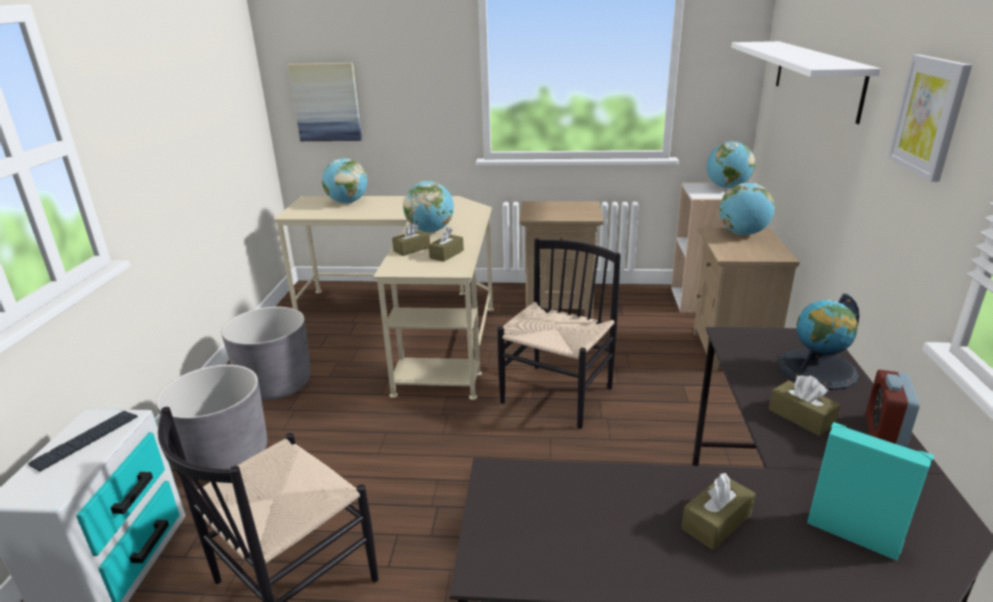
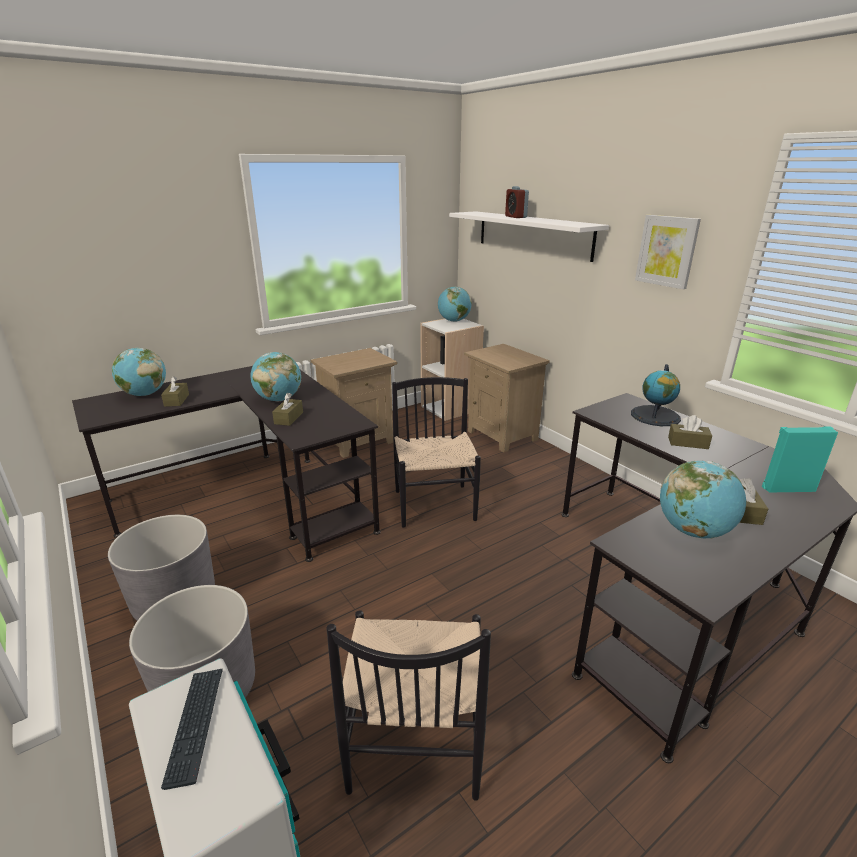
camera: 40 degrees left, 0 degrees up
beige desk [273,196,494,400] -> black desk [72,366,381,562]
picture [288,63,362,141] -> none
brown tissue box [429,227,464,262] -> brown tissue box moved to [161,376,189,407]
globe [719,183,775,235] -> globe moved to [660,460,746,538]
alarm clock [866,370,920,448] -> alarm clock moved to [505,186,529,218]

